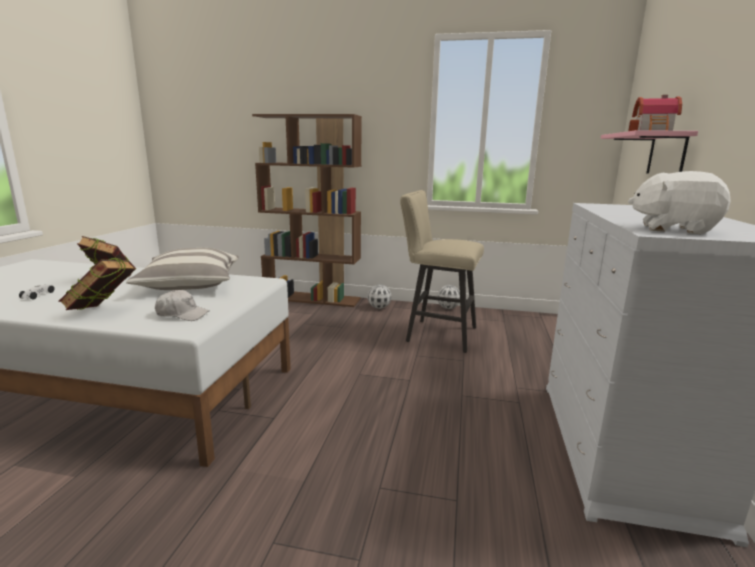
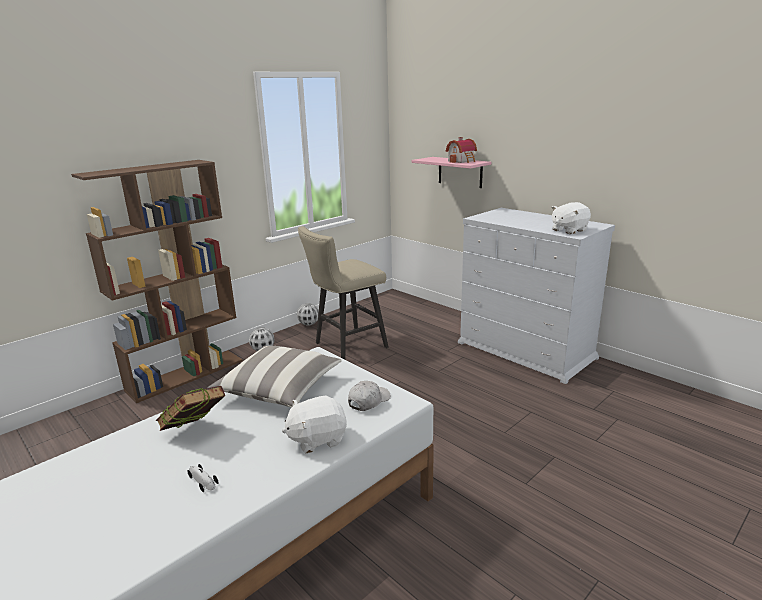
camera: 55 degrees left, 5 degrees up
book [58,257,136,310] -> white plush toy [282,396,347,453]

